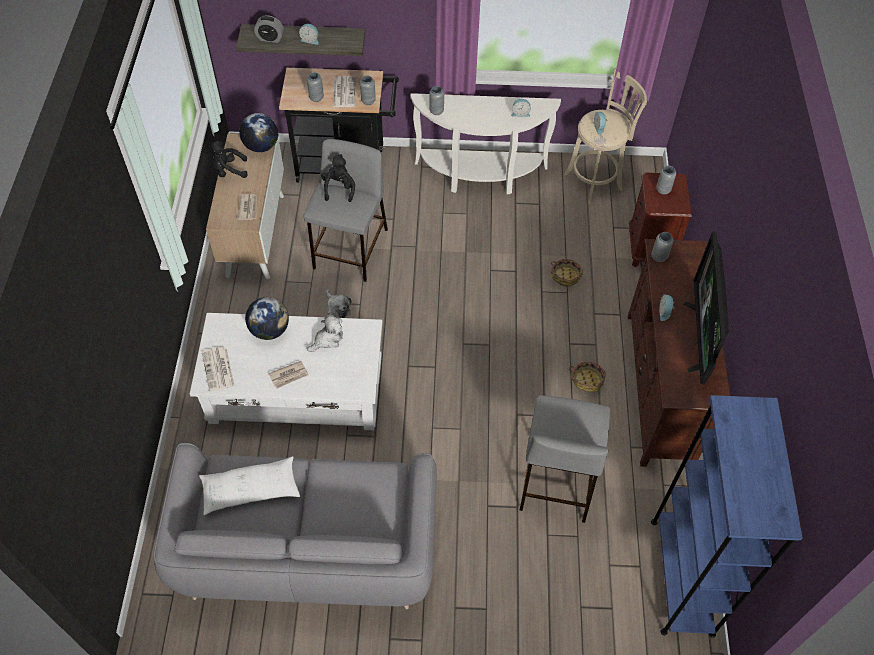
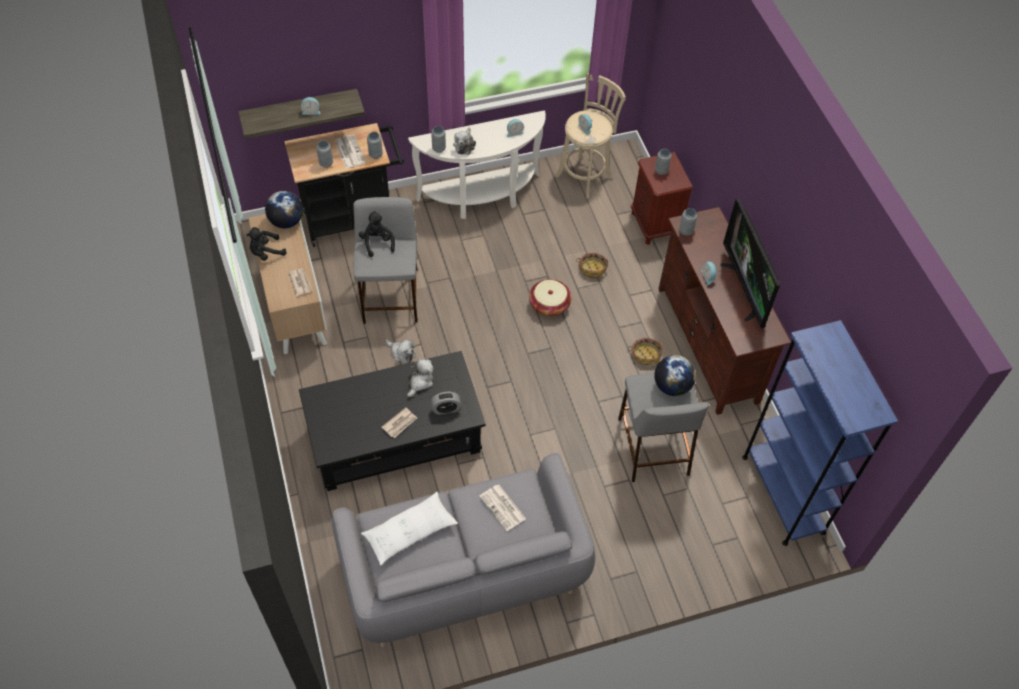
camera: 20 degrees left, 0 degrees up
white coffee table [190,313,382,430] -> black coffee table [299,351,486,491]
newspaper [202,347,235,392] -> newspaper moved to [479,485,526,532]
globe [245,297,289,340] -> globe moved to [654,355,696,396]
alarm clock [254,15,284,43] -> alarm clock moved to [431,392,461,415]
none -> plush toy [453,128,476,155]
none -> basket [529,279,572,316]

